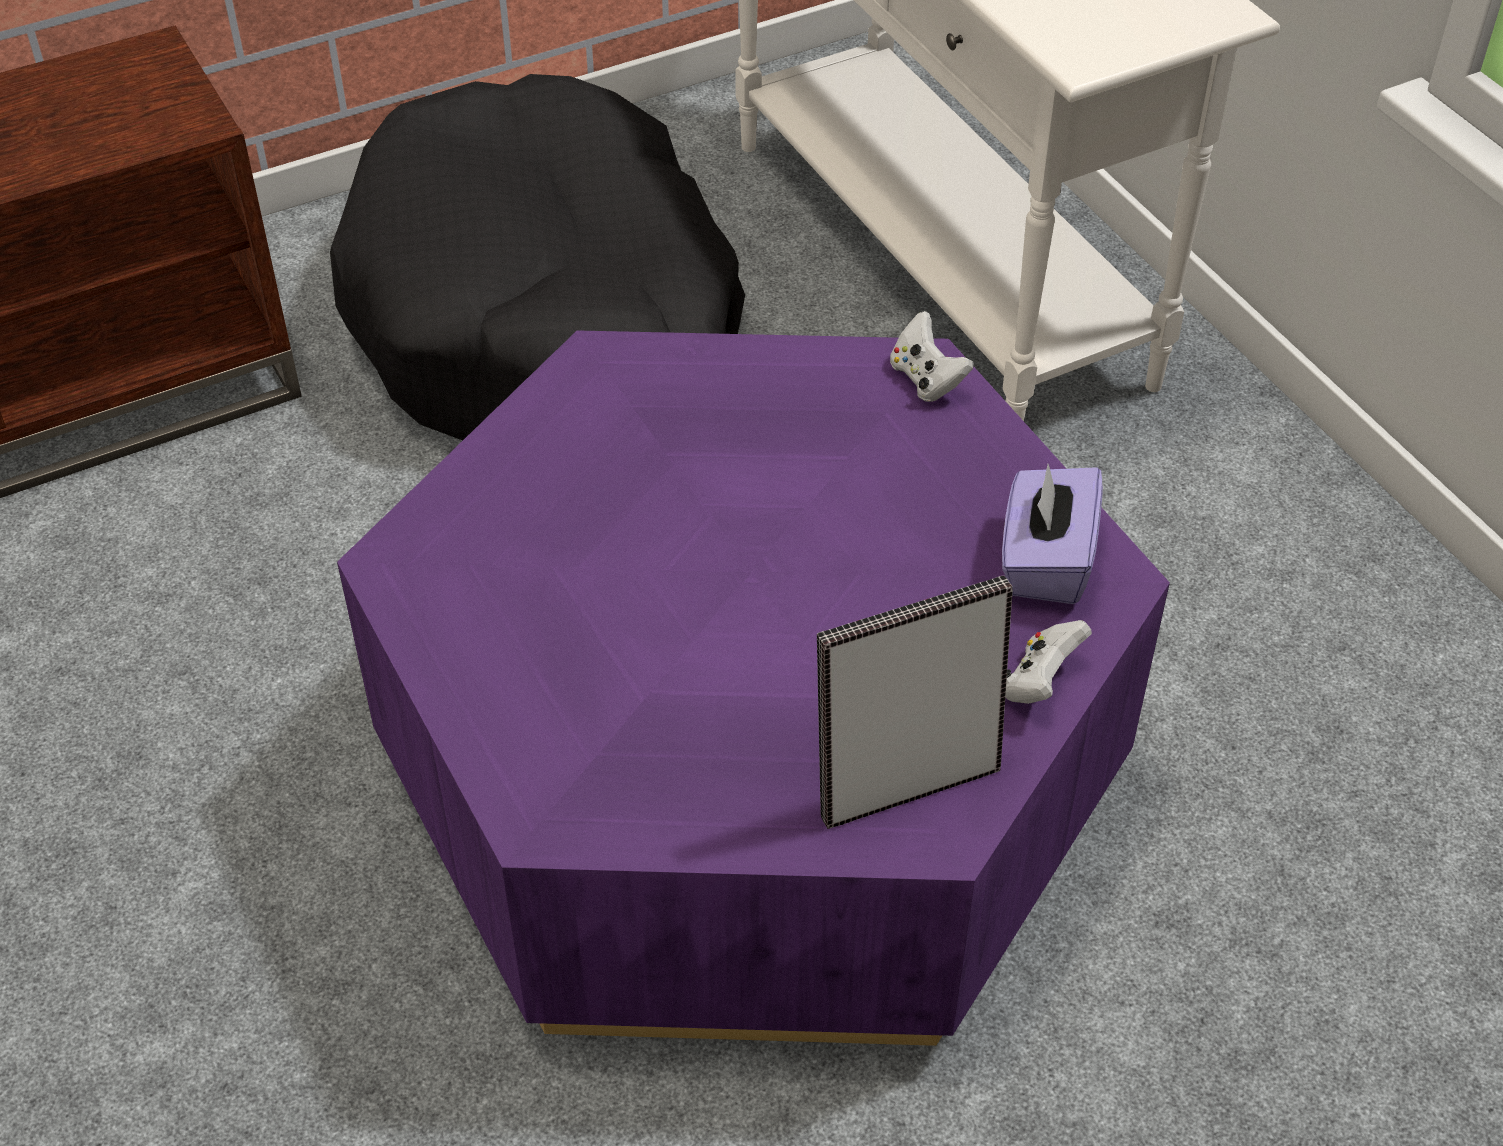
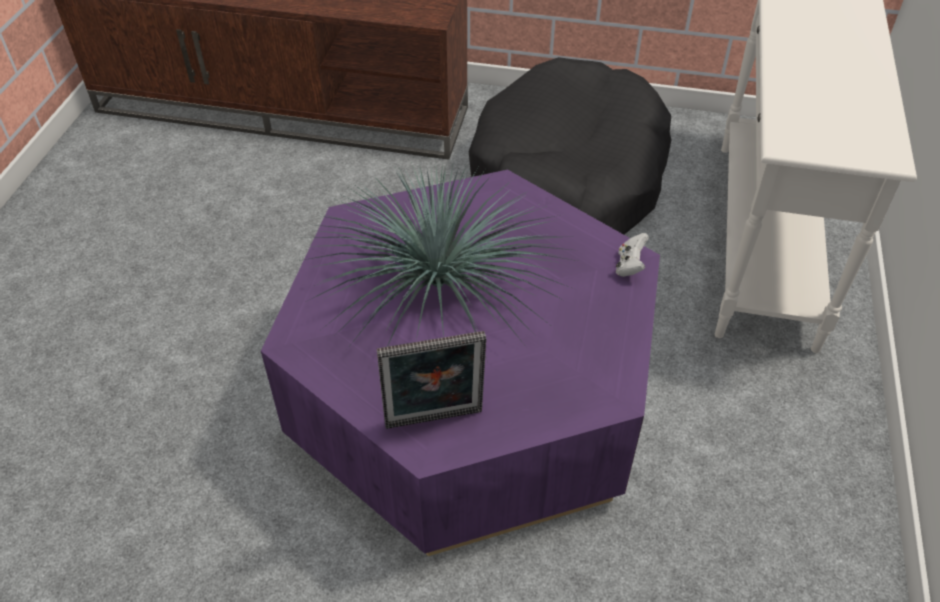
camera: 40 degrees right, 0 degrees up
picture frame [817,576,1013,829] -> picture frame turned 150 degrees clockwise [377,331,486,429]
purple tissue box [1002,464,1103,604] -> none
white game controller [1005,620,1092,704] -> none
none -> potted plant [299,160,580,362]

